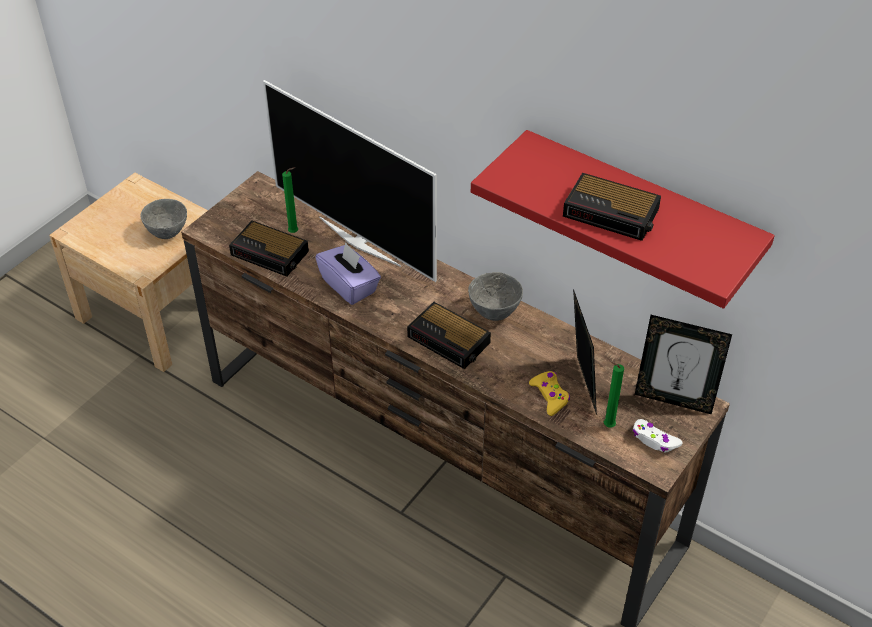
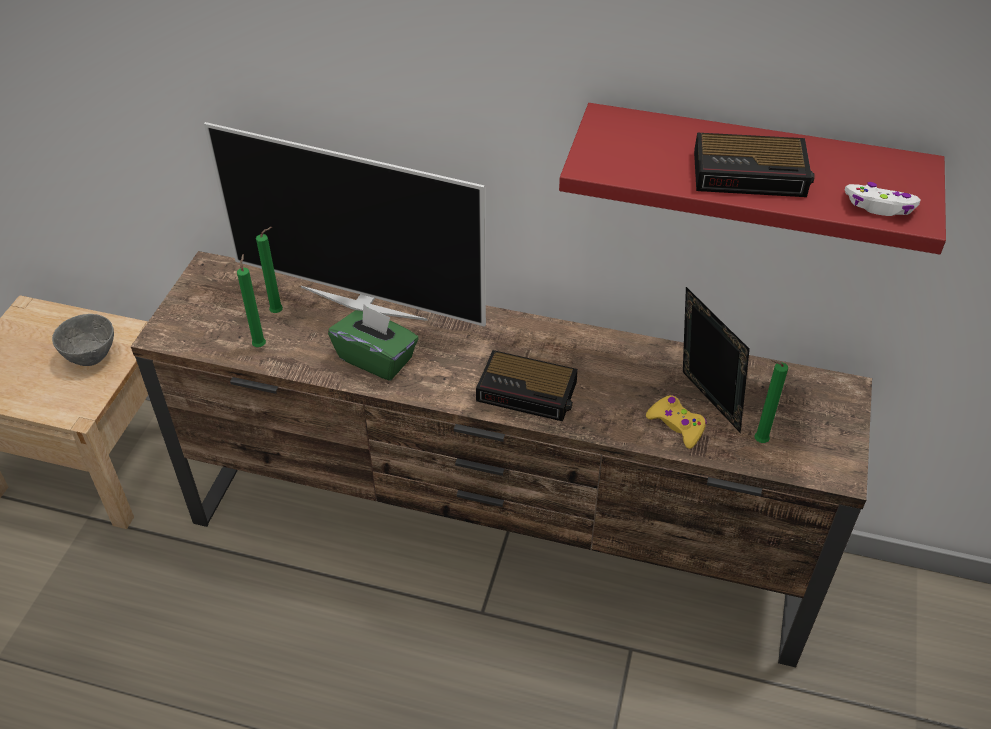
camera: 20 degrees left, 0 degrees up
alarm clock [229,221,309,277] -> green candle [237,254,266,347]
purple tissue box [315,242,381,305] -> green tissue box [328,304,418,381]
grey bowl [468,272,523,321] -> none
white game controller [633,419,683,453] -> white game controller moved to [845,182,921,216]
picture frame [635,315,732,415] -> none

